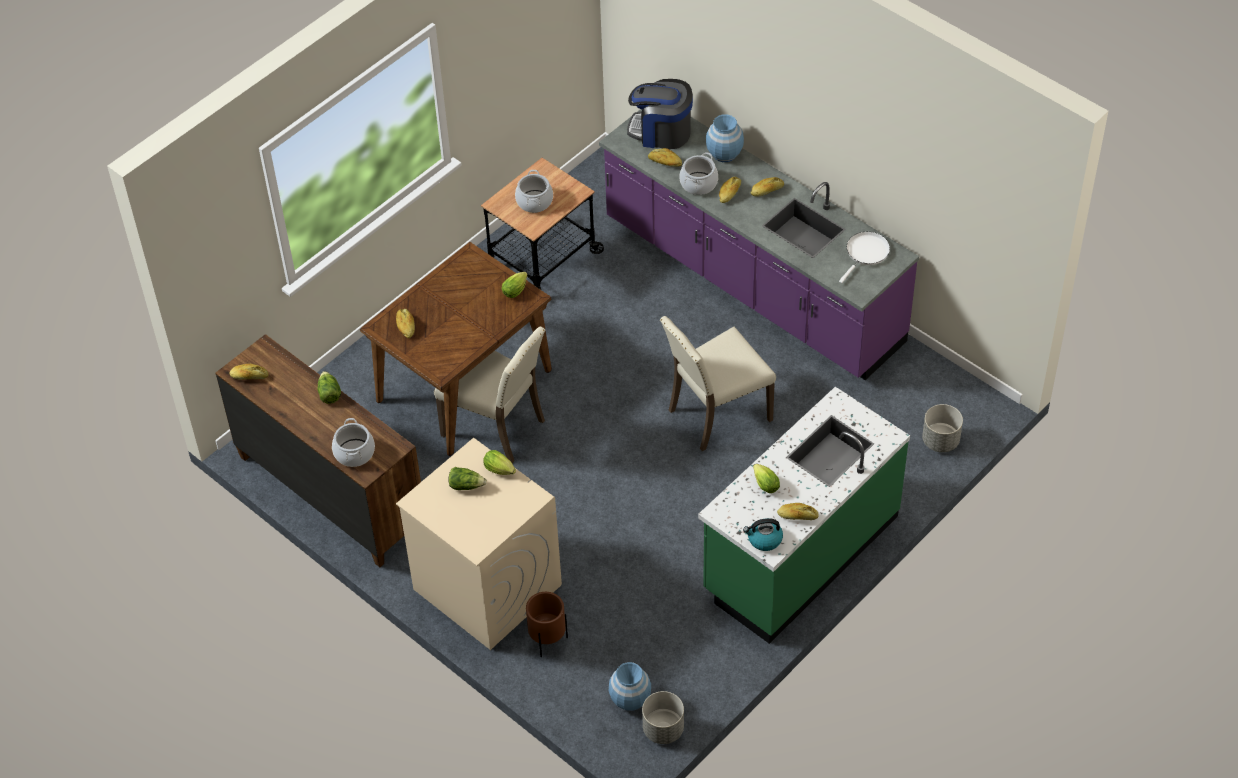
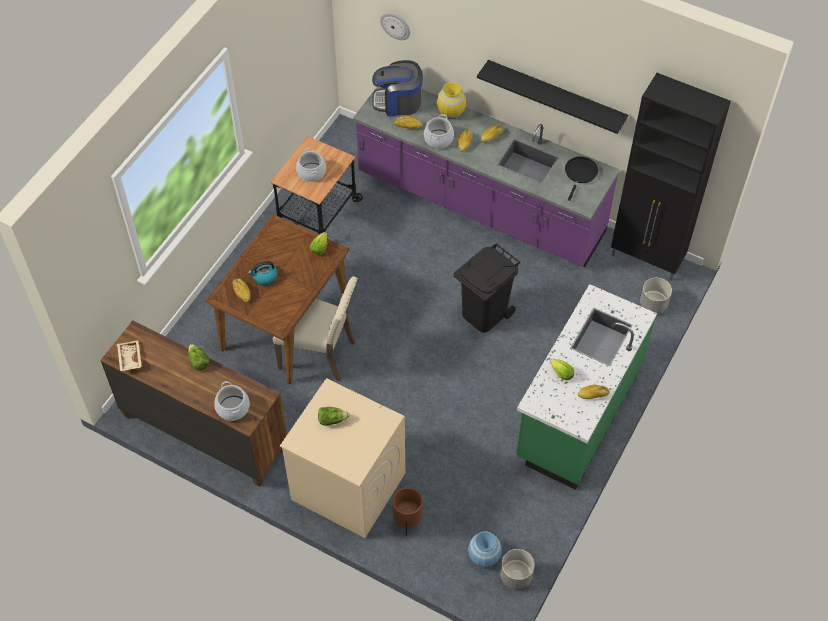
camera: 15 degrees left, 5 degrees up
bread [229,364,269,380] -> beige tray [117,340,142,371]
lettuce [483,450,516,475] -> none
beige chair [660,316,776,451] -> black trash can [454,243,520,333]
blue vase [706,114,744,162] -> yellow vase [437,82,466,119]
kettle [743,518,783,551] -> kettle moved to [248,261,278,285]
white frying pan [839,232,890,283] -> black frying pan [565,156,598,201]
none -> wall clock [380,13,410,40]
none -> black shelf [477,60,628,134]
none -> black cabinet [611,73,731,281]

